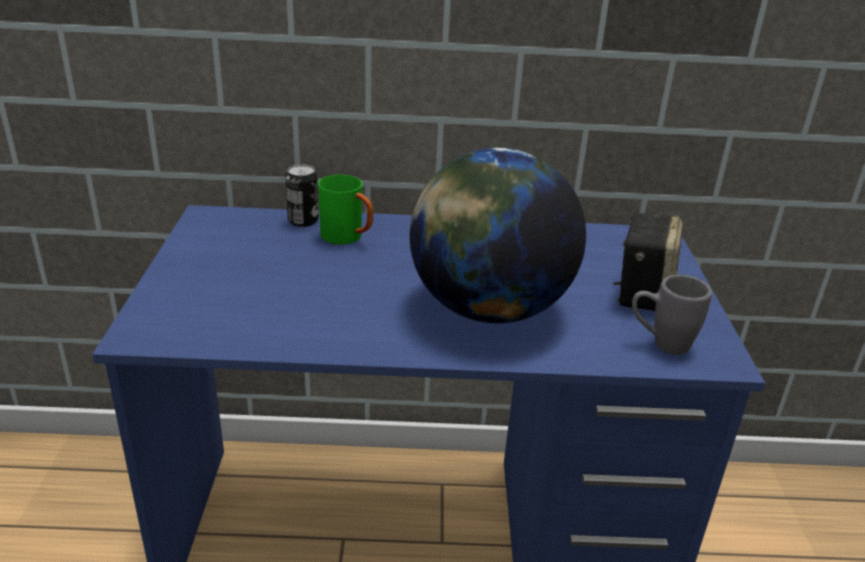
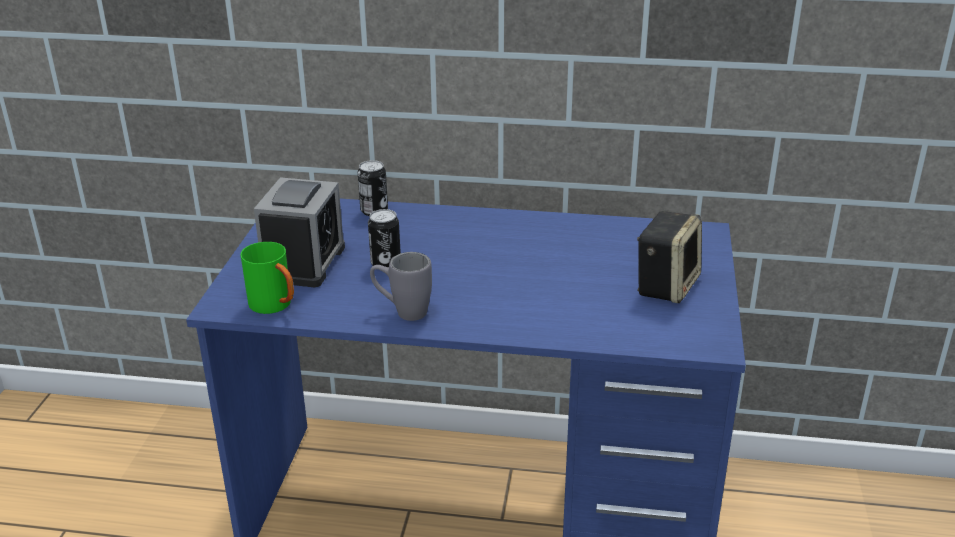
camera: 10 degrees right, 0 degrees up
green mug [318,175,373,245] -> green mug moved to [241,242,294,314]
globe [410,148,586,323] -> none
grey mug [632,274,712,355] -> grey mug moved to [370,252,432,321]
none -> alarm clock [254,177,345,287]
none -> can [368,209,401,267]

